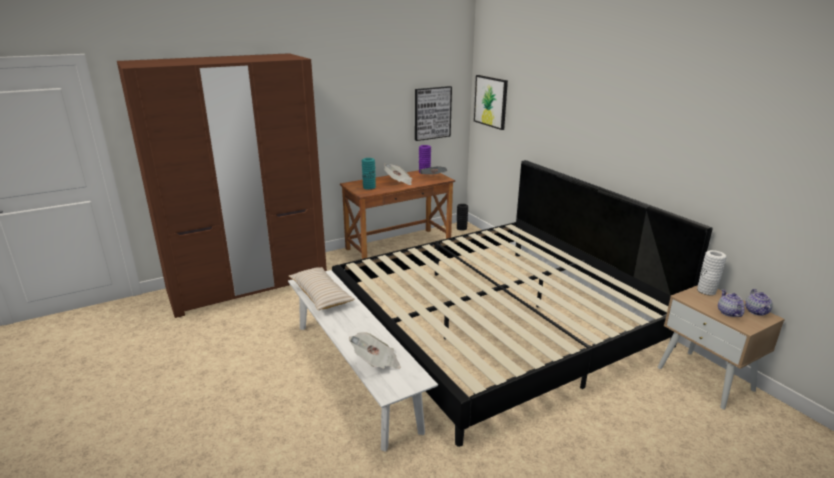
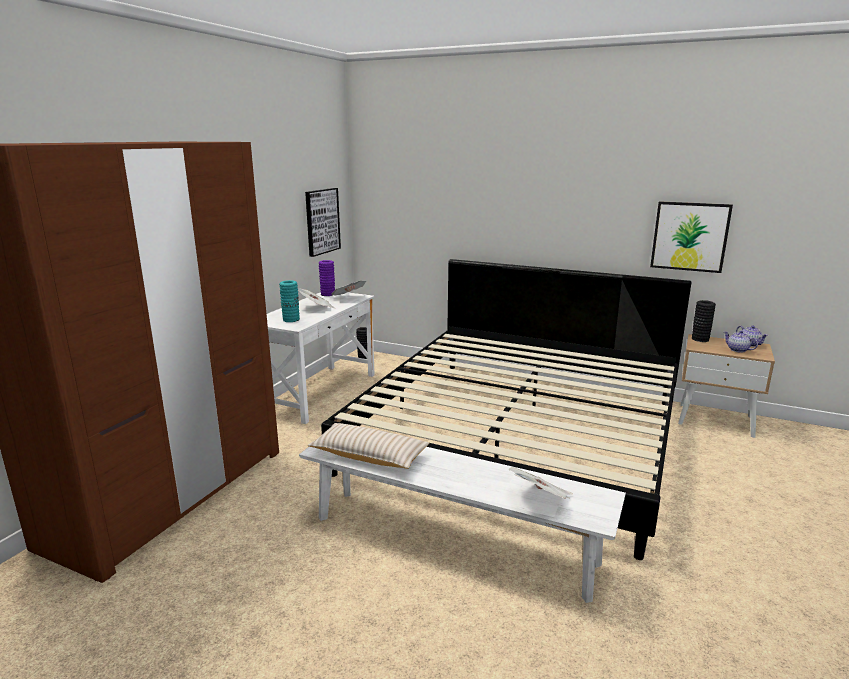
camera: 35 degrees left, 5 degrees down
brown desk [340,170,455,259] -> white desk [267,292,374,424]
picture [474,75,508,130] -> picture moved to [650,201,733,273]
white vase [697,250,727,295] -> black vase [692,300,716,342]

